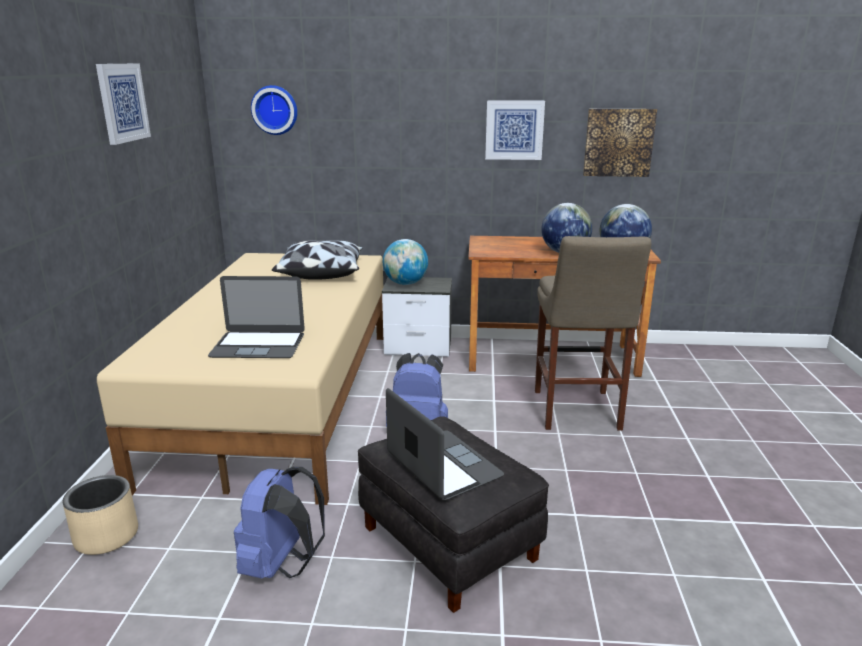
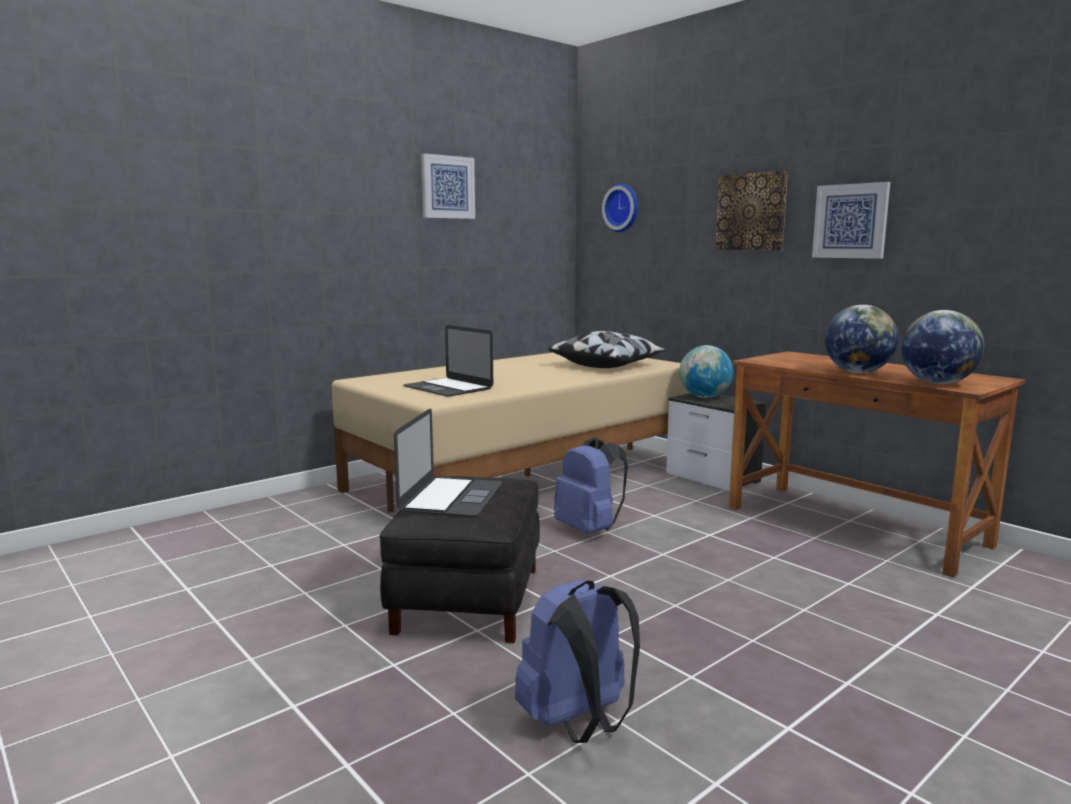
camera: 45 degrees right, 10 degrees down
beige planter [63,475,138,555] -> none
blue backpack [234,467,325,578] -> blue backpack moved to [515,580,640,743]
beige stool [535,236,651,430] -> none
picture [583,109,657,177] -> picture moved to [716,171,788,250]

